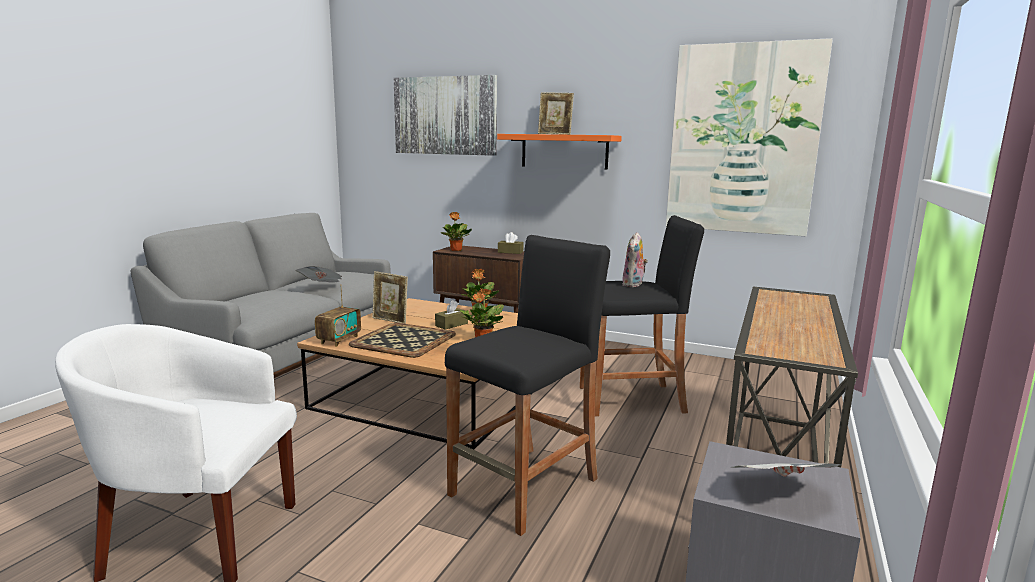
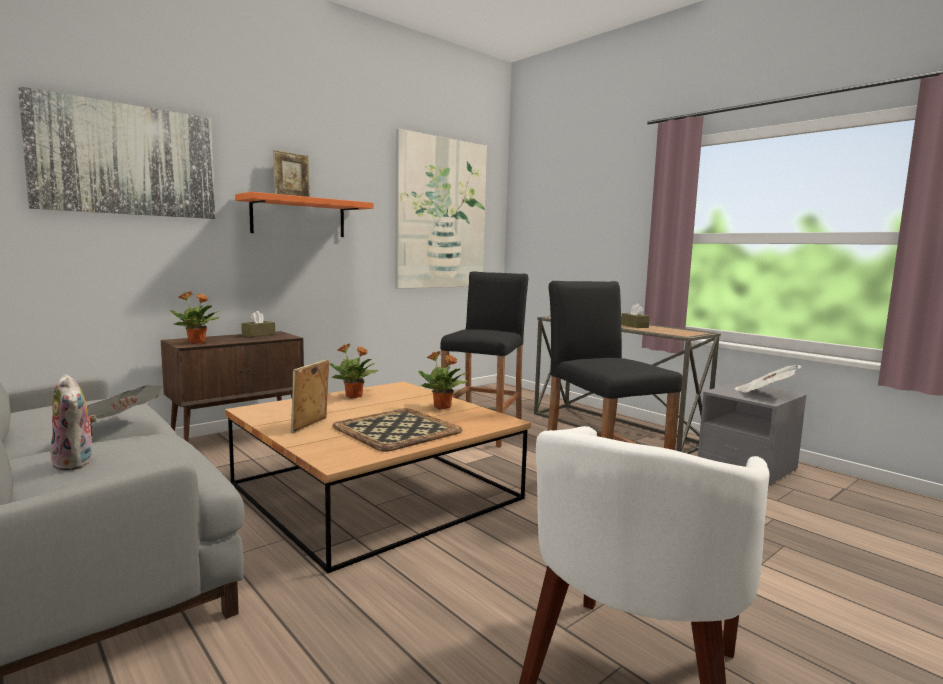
camera: 65 degrees left, 5 degrees down
radio [315,284,361,347] -> none
picture frame [372,271,408,324] -> picture frame turned 150 degrees clockwise [291,359,329,433]
brown tissue box [435,300,468,330] -> brown tissue box moved to [621,303,650,328]
plush toy [622,232,648,287] -> plush toy moved to [50,374,97,471]

